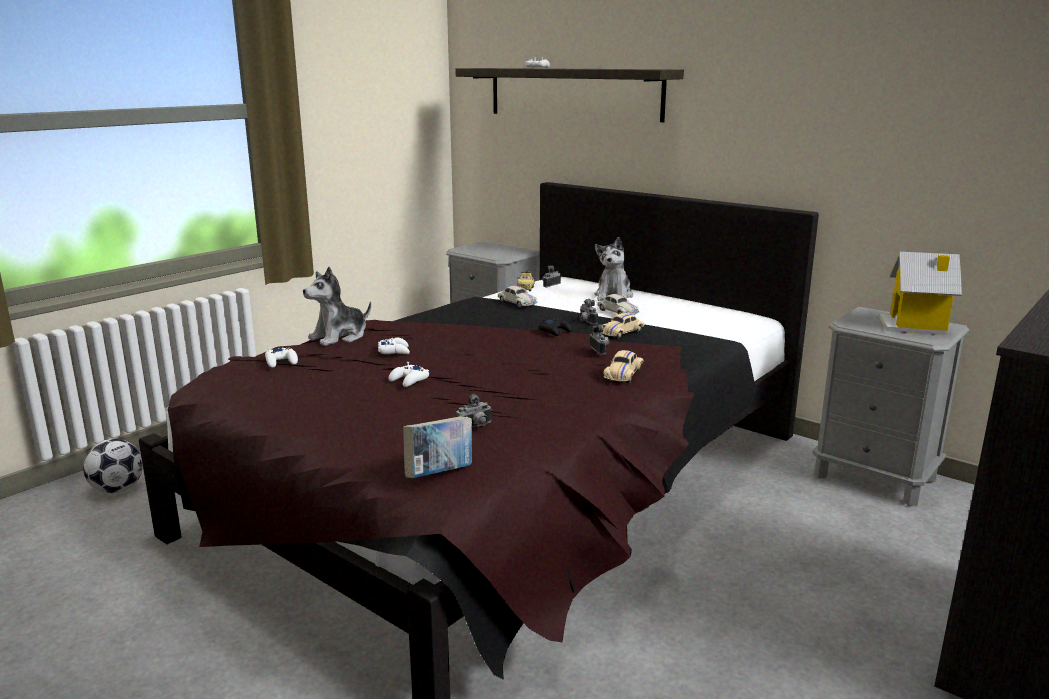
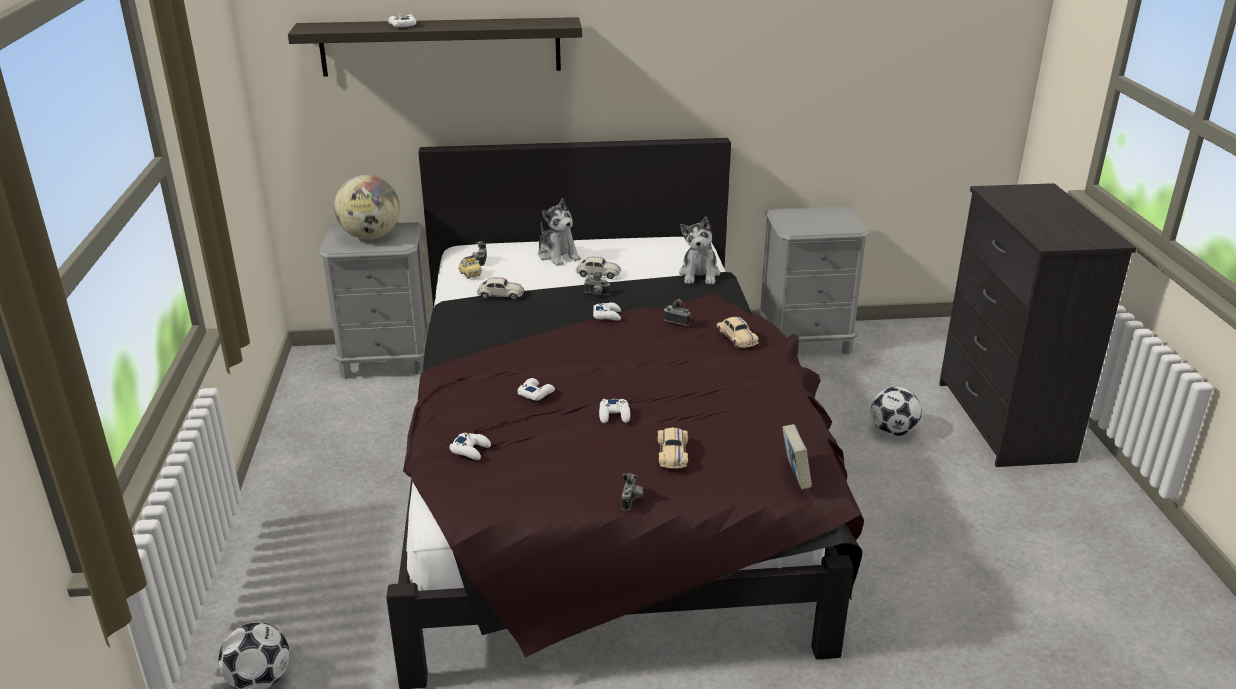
camera: 45 degrees left, 10 degrees up
plush toy [303,267,371,346] -> plush toy moved to [679,217,720,285]
camera [456,394,492,427] -> camera moved to [622,473,644,511]
black game controller [538,318,572,336] -> white game controller [593,302,621,321]
beige toy car [601,313,644,339] -> beige toy car moved to [657,427,688,469]
toy house [880,252,962,335] -> none
none -> globe [334,175,400,239]
none -> football [871,387,921,436]

